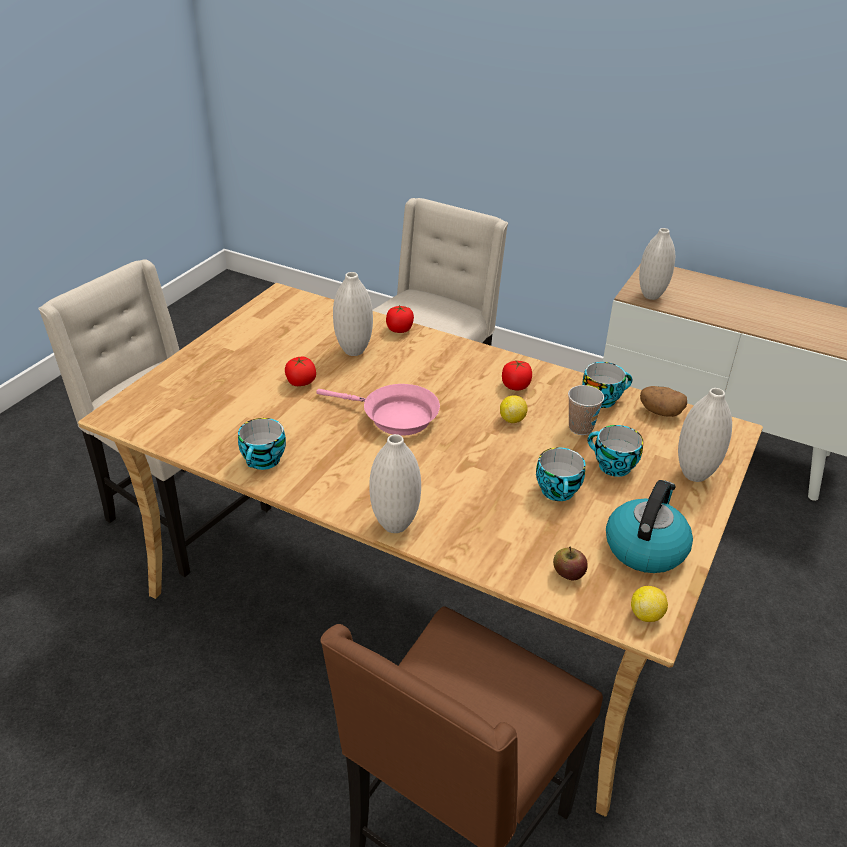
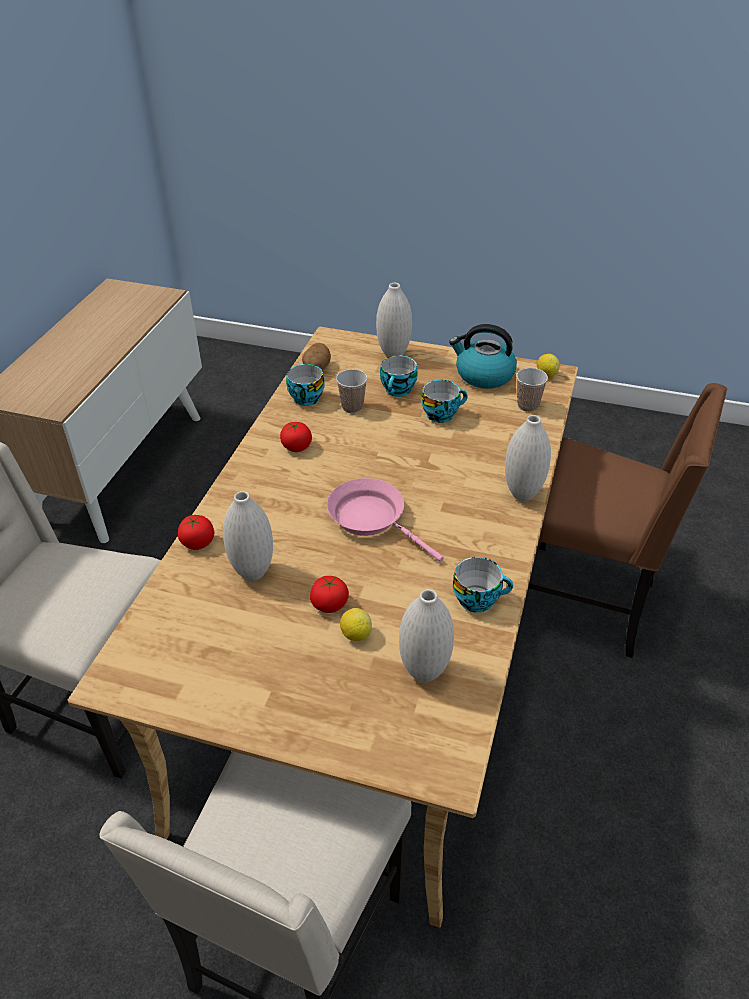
camera: 100 degrees left, 5 degrees up
pink frying pan [316,384,440,436] -> pink frying pan turned 60 degrees counterclockwise [327,478,444,562]
lemon [500,395,528,423] -> lemon moved to [340,608,372,641]
apple [553,547,588,580] -> cup [516,368,548,412]
white vase [639,228,675,300] -> white vase moved to [399,589,454,682]

